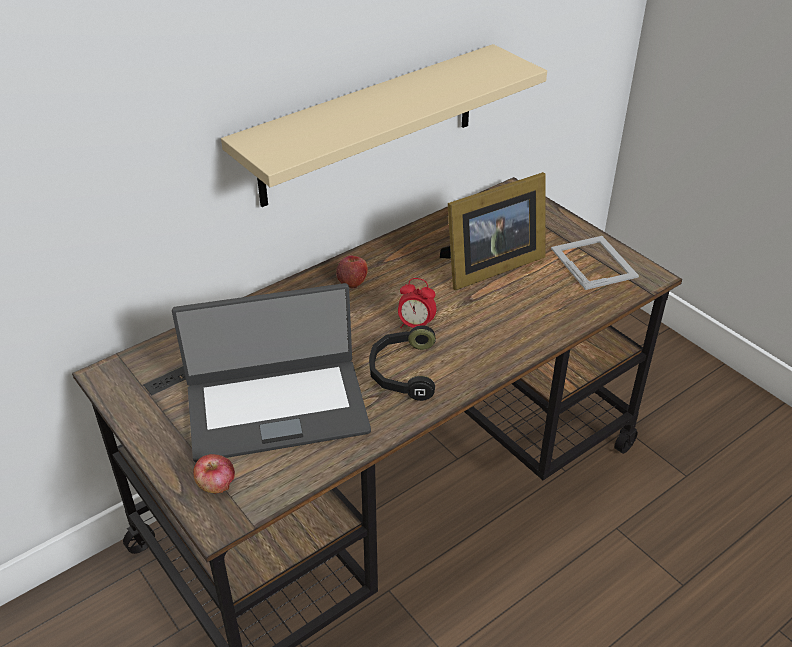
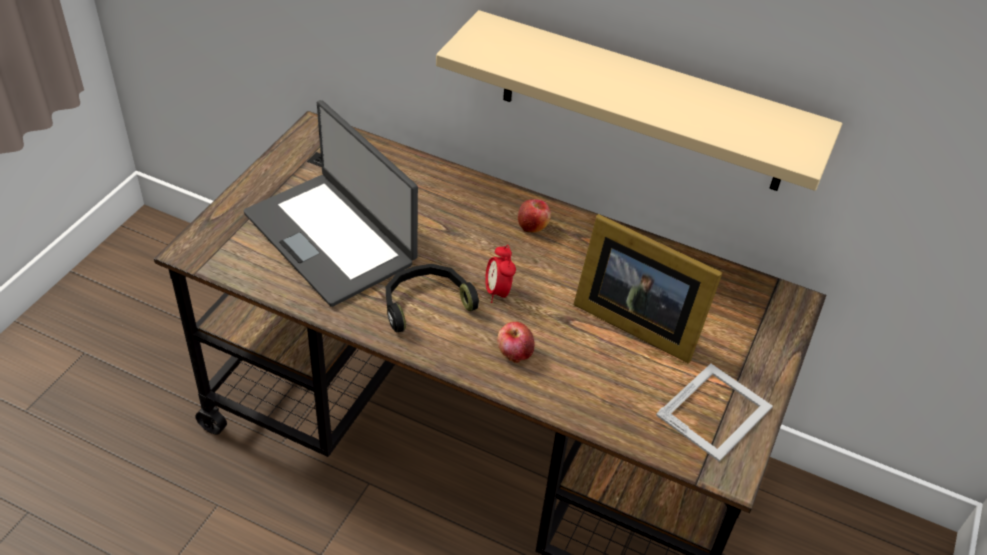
camera: 60 degrees right, 5 degrees up
apple [193,454,235,494] -> apple moved to [497,322,535,363]

